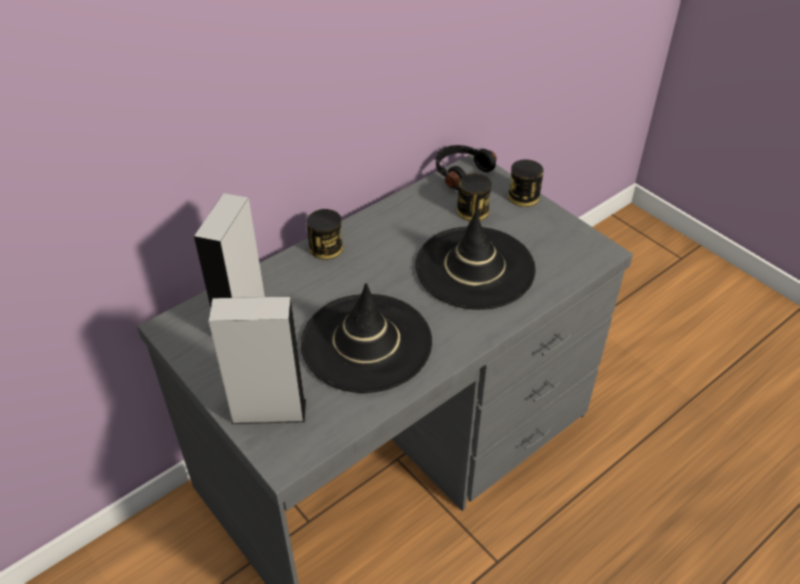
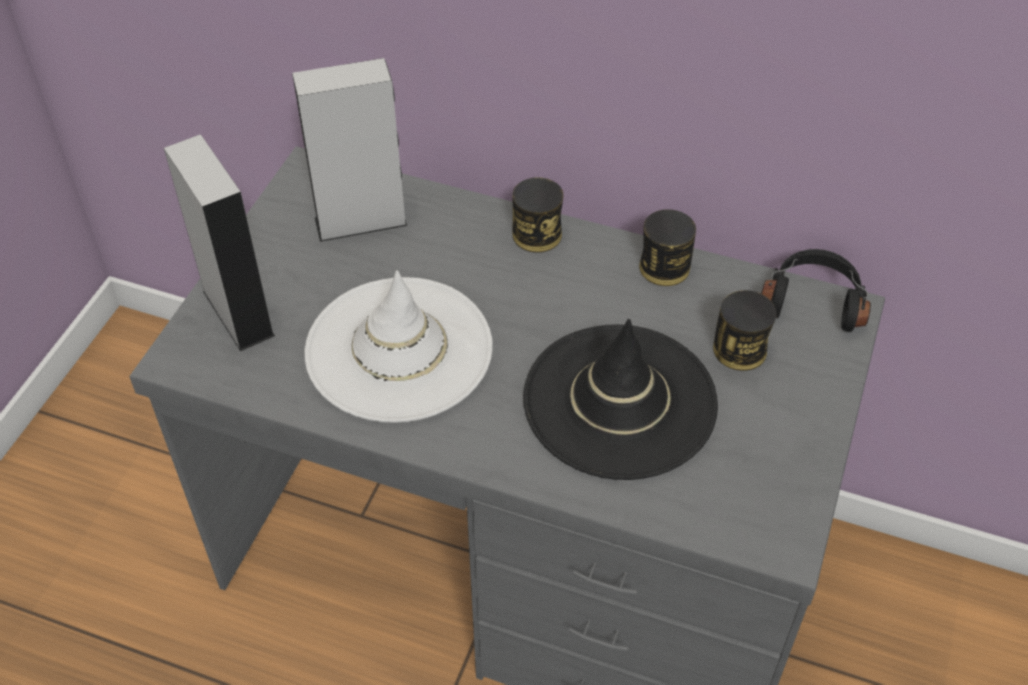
camera: 60 degrees right, 5 degrees up
black hat [301,283,432,393] -> white hat [304,270,492,423]
can [508,159,543,207] -> can moved to [639,209,696,286]

